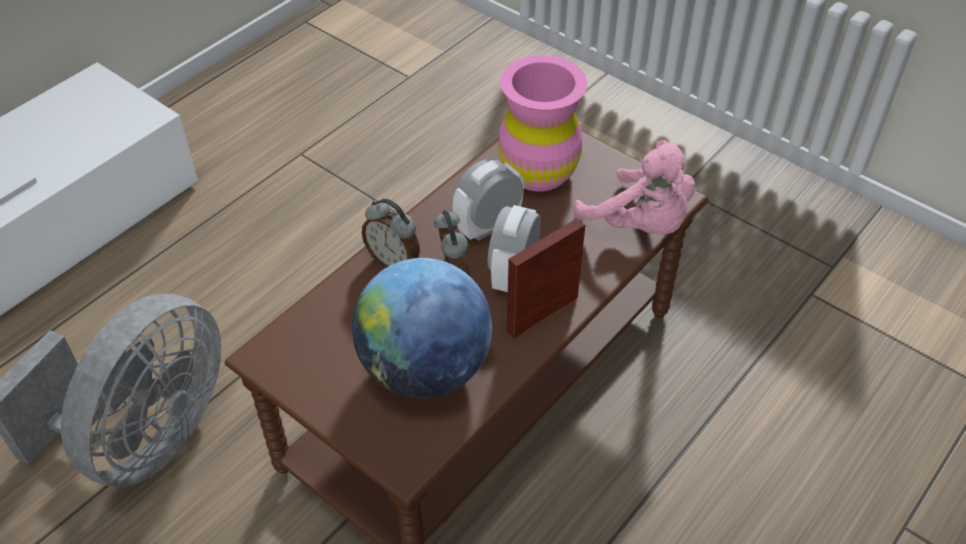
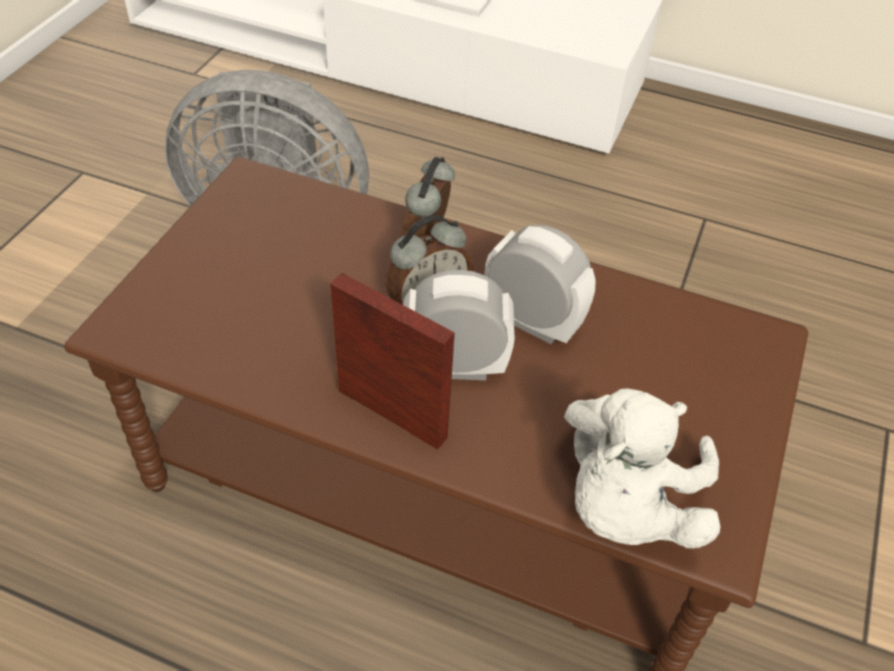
camera: 70 degrees right, 0 degrees up
globe [352,258,492,398] -> none
pink vase [498,55,587,192] -> none
pink plush toy [573,140,695,235] -> white plush toy [564,388,721,549]

